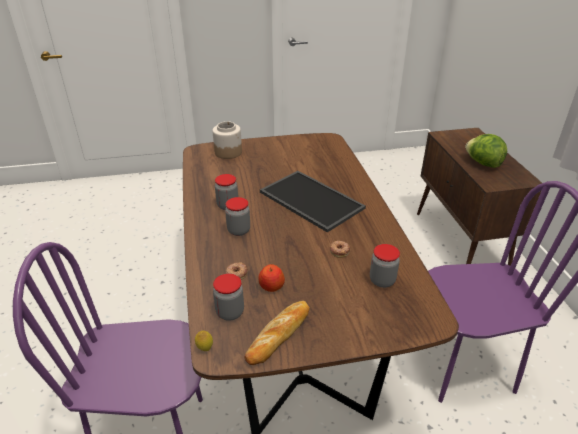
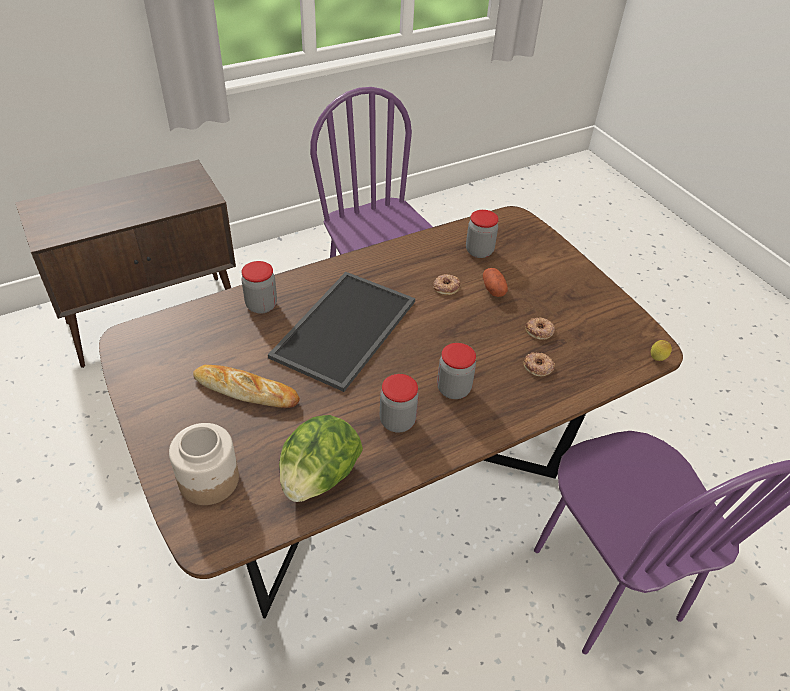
camera: 110 degrees left, 10 degrees up
jar [213,274,244,321] -> jar moved to [242,261,277,314]
bread [244,301,310,365] -> bread moved to [193,365,300,408]
apple [258,264,285,292] -> donut [525,318,555,340]
lettuce [465,134,507,168] -> lettuce moved to [279,415,363,502]
none -> potato [483,268,508,297]

